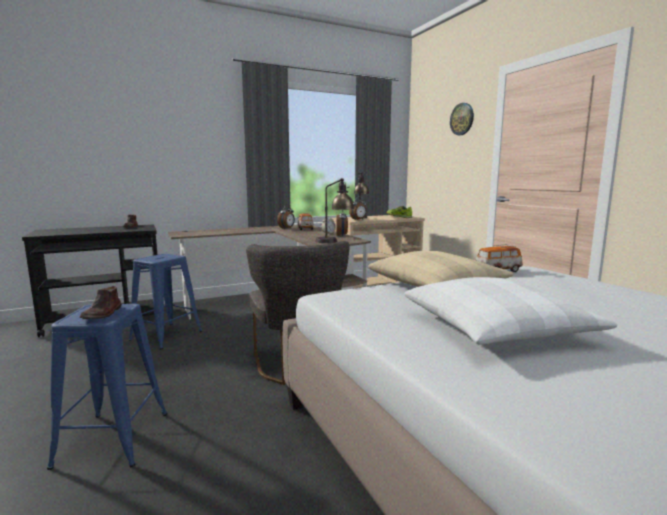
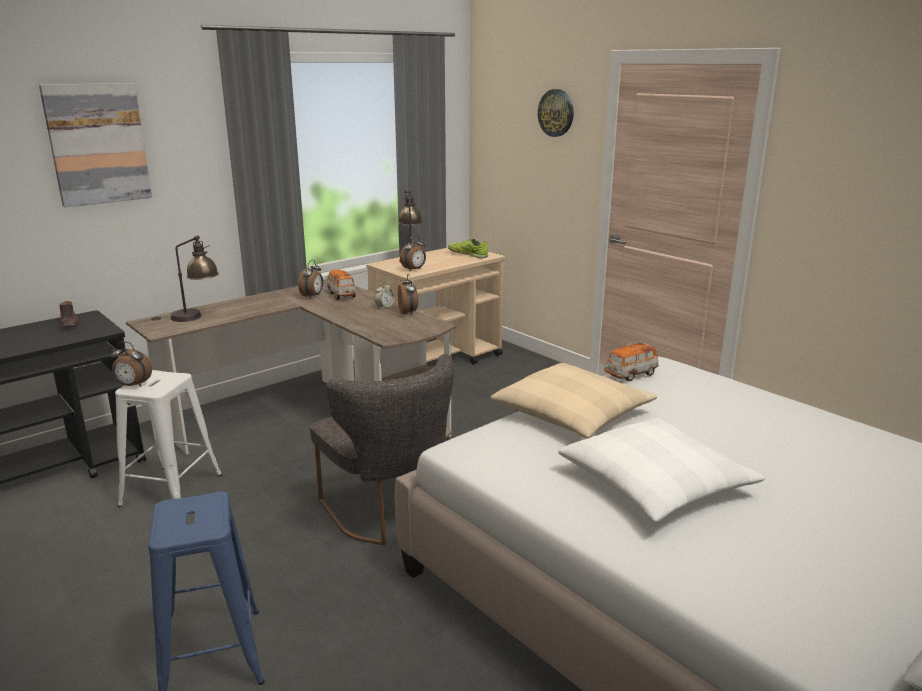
camera: 15 degrees left, 10 degrees up
brown shoe [79,286,122,319] -> none
blue stool [128,254,202,350] -> white stool [115,370,222,507]
table lamp [315,178,355,243] -> table lamp moved to [171,236,219,322]
none -> picture [39,83,152,207]
none -> alarm clock [111,341,152,387]

